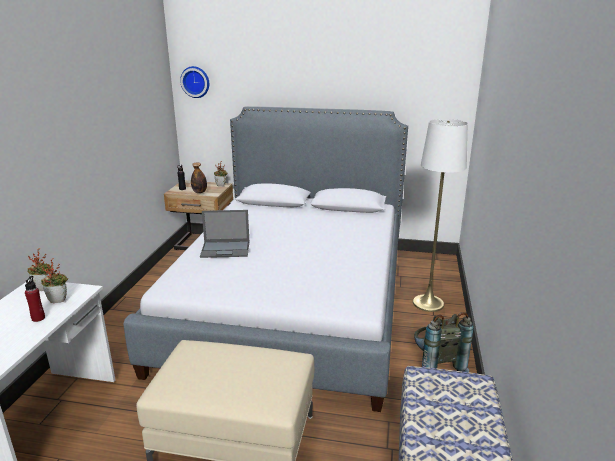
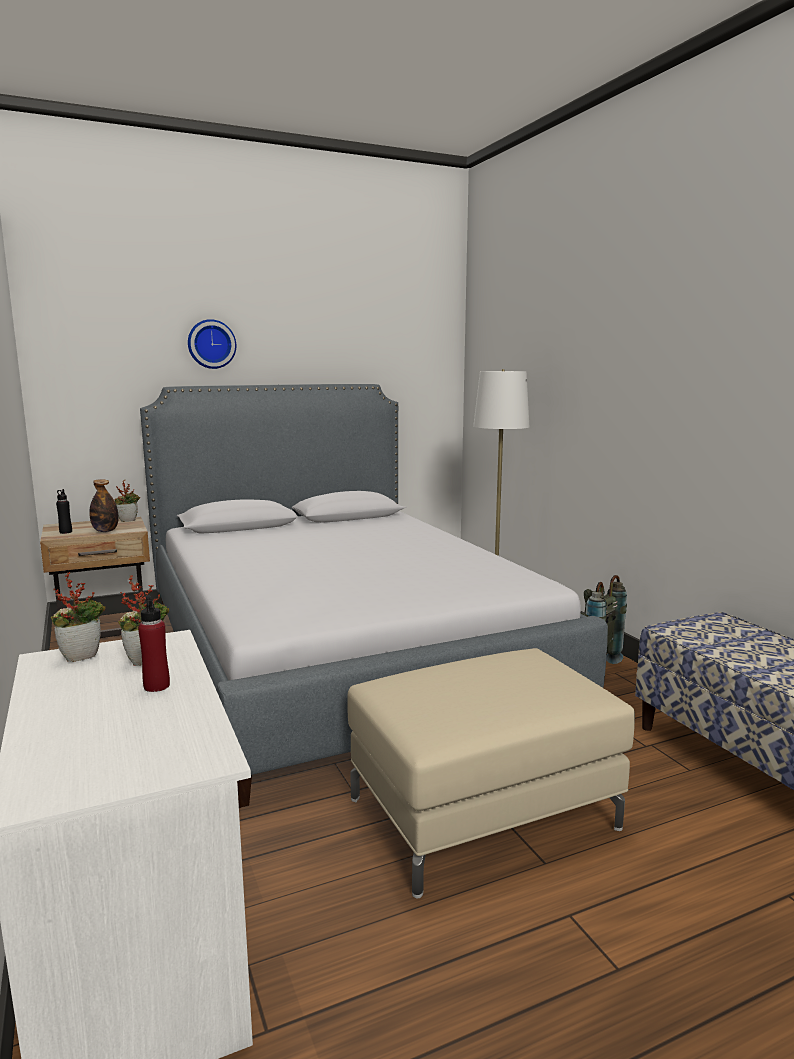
camera: 35 degrees left, 10 degrees down
wall clock [180,66,209,98] -> wall clock moved to [188,319,236,369]
laptop [200,210,249,258] -> none

